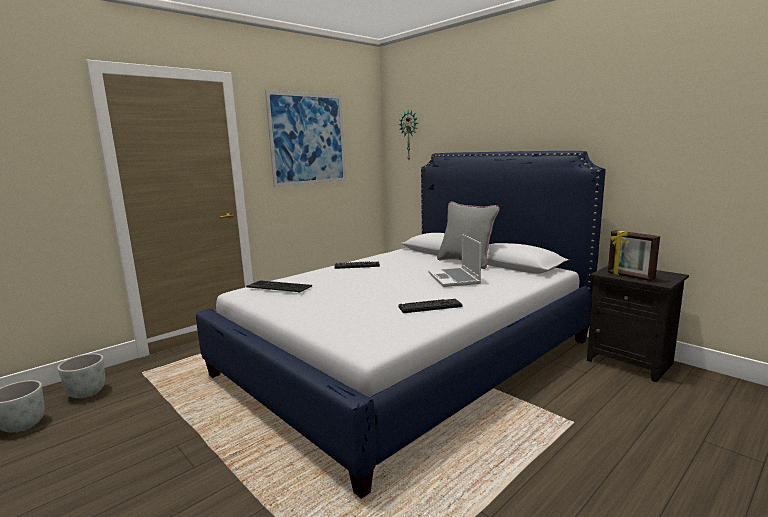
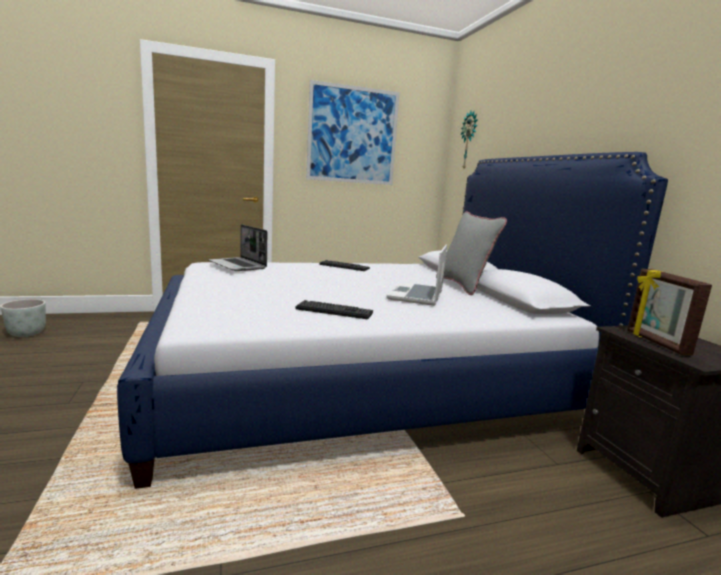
camera: 25 degrees right, 0 degrees up
grey planter [57,354,105,398] -> none
keyboard [246,280,312,293] -> laptop [208,224,267,271]

